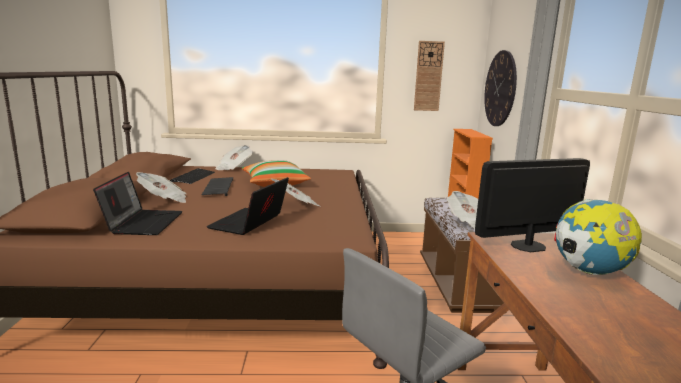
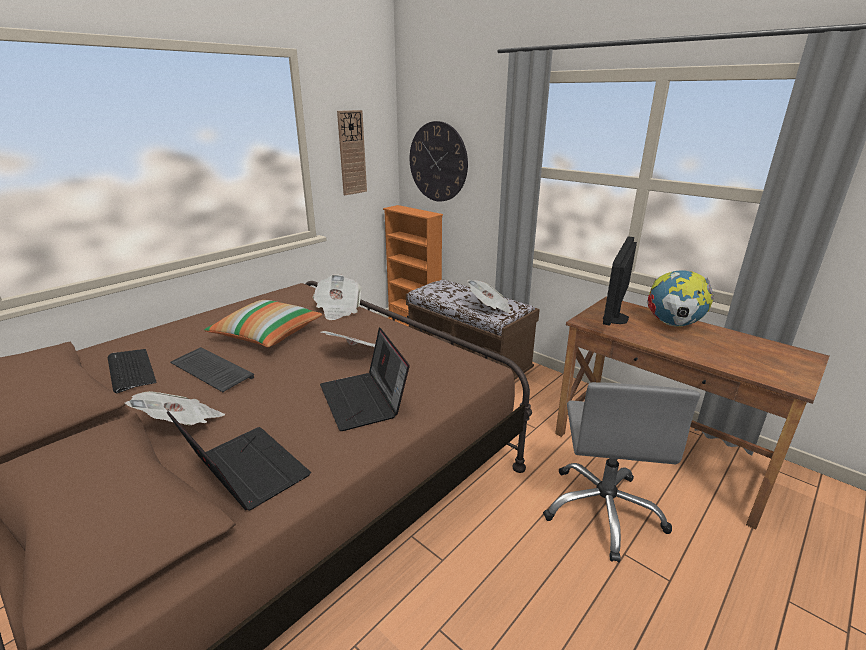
camera: 45 degrees left, 10 degrees up
newspaper [215,145,253,170] -> newspaper moved to [313,274,362,320]

